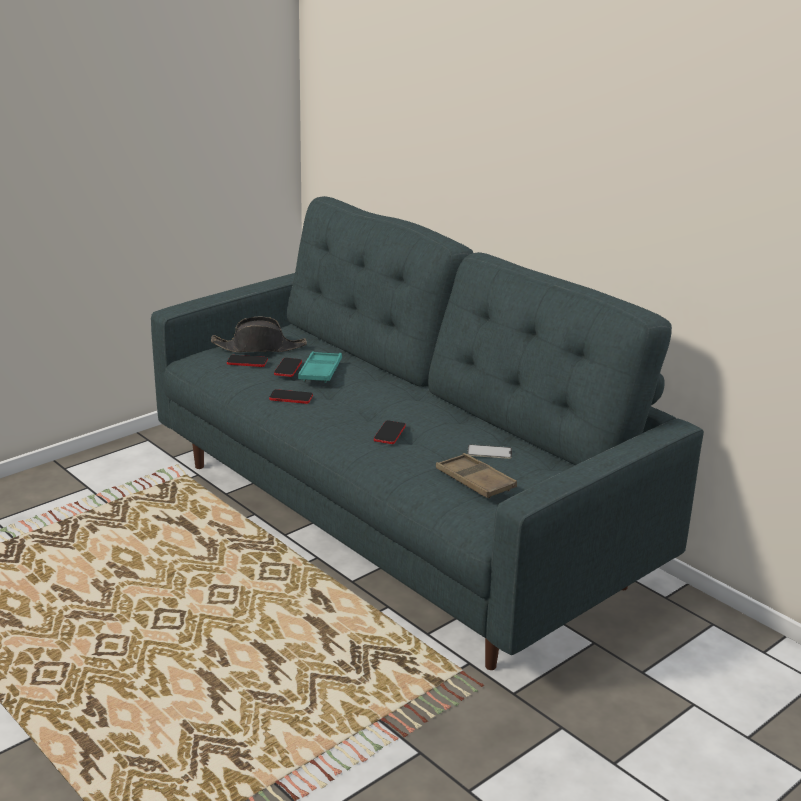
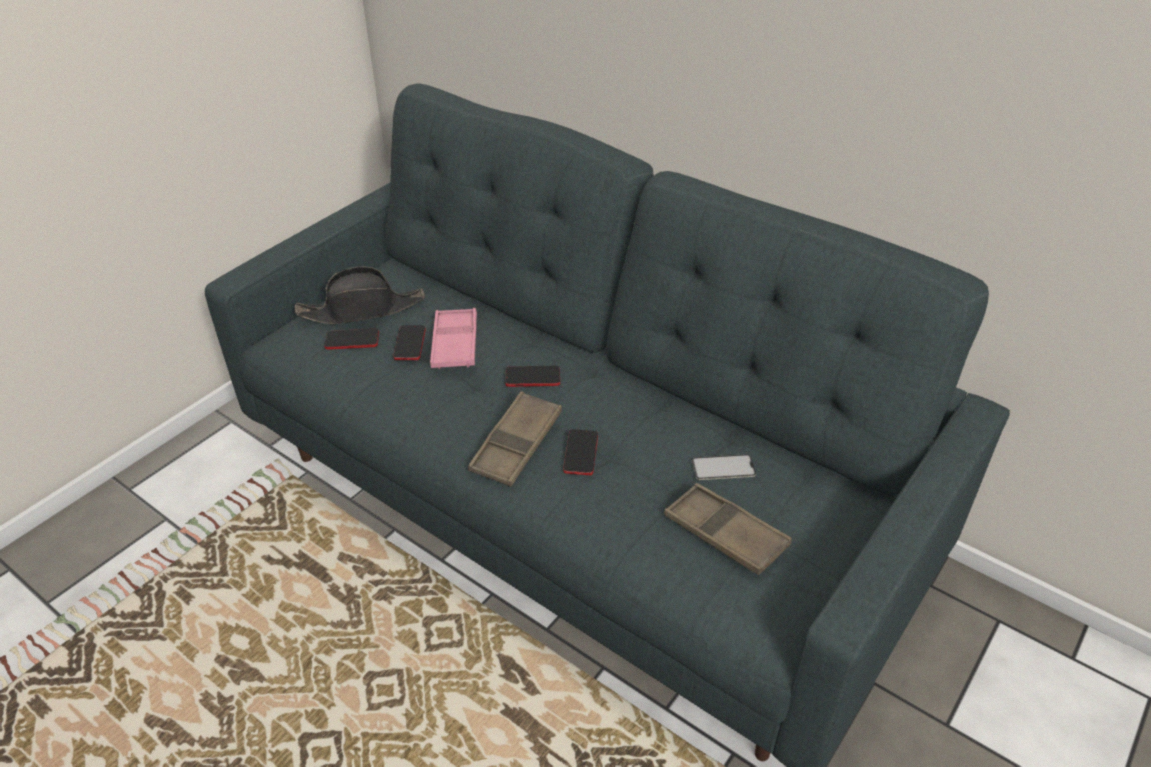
camera: 10 degrees left, 15 degrees up
phone [269,389,313,404] -> phone moved to [505,366,560,387]
turquoise tray [298,351,342,383] -> pink tray [430,308,477,369]
none -> brown tray [468,391,562,487]

